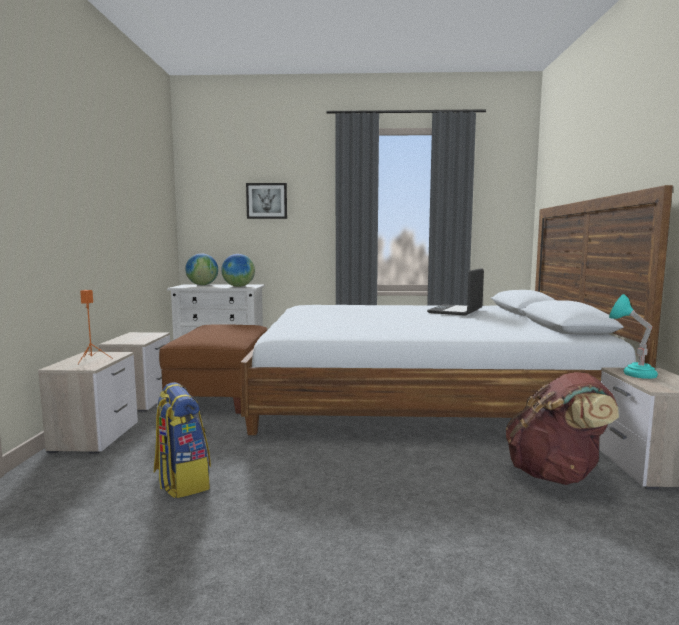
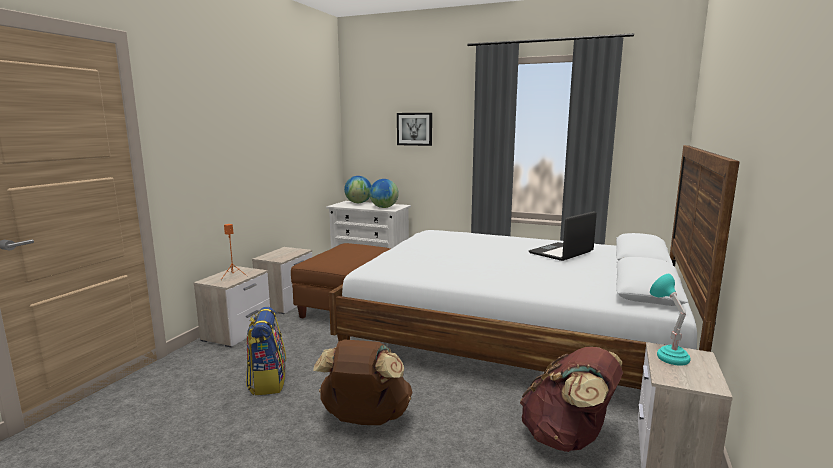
camera: 20 degrees right, 5 degrees up
none -> brown backpack [313,339,413,425]

